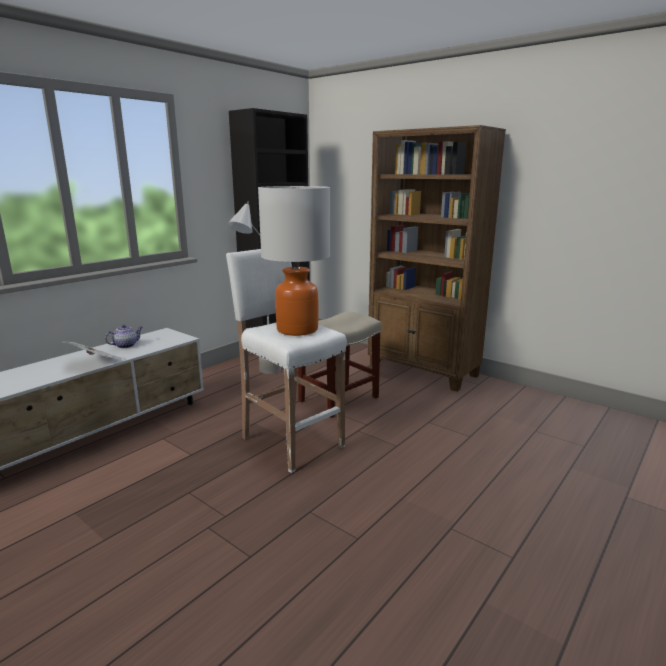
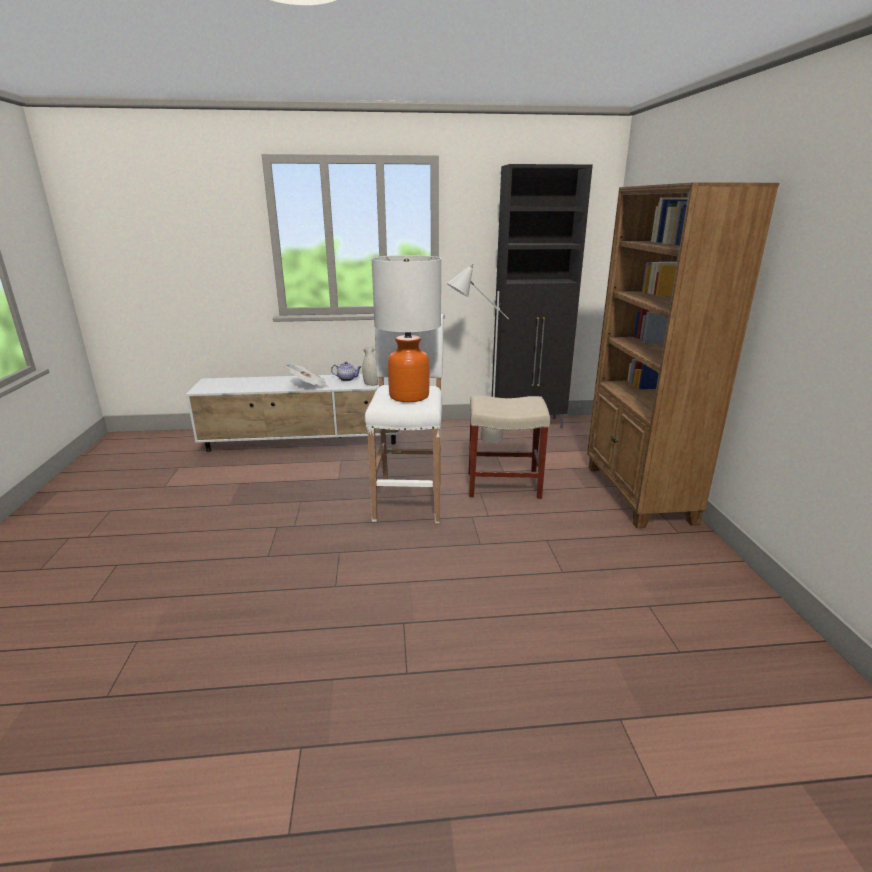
camera: 45 degrees right, 5 degrees up
none -> white vase [362,346,378,386]

